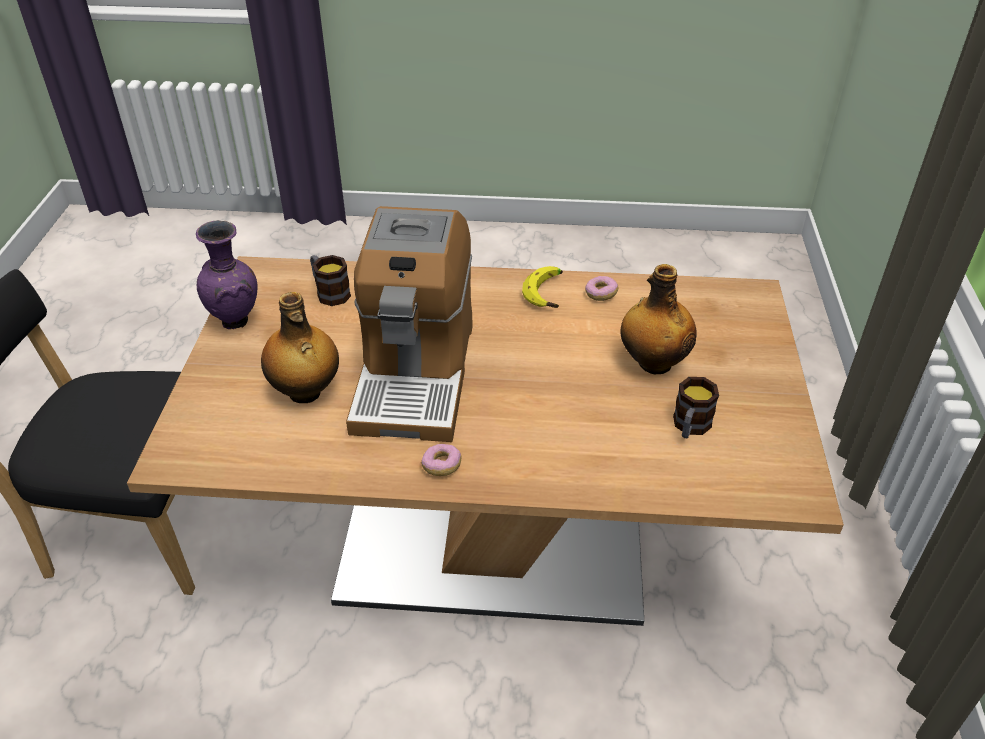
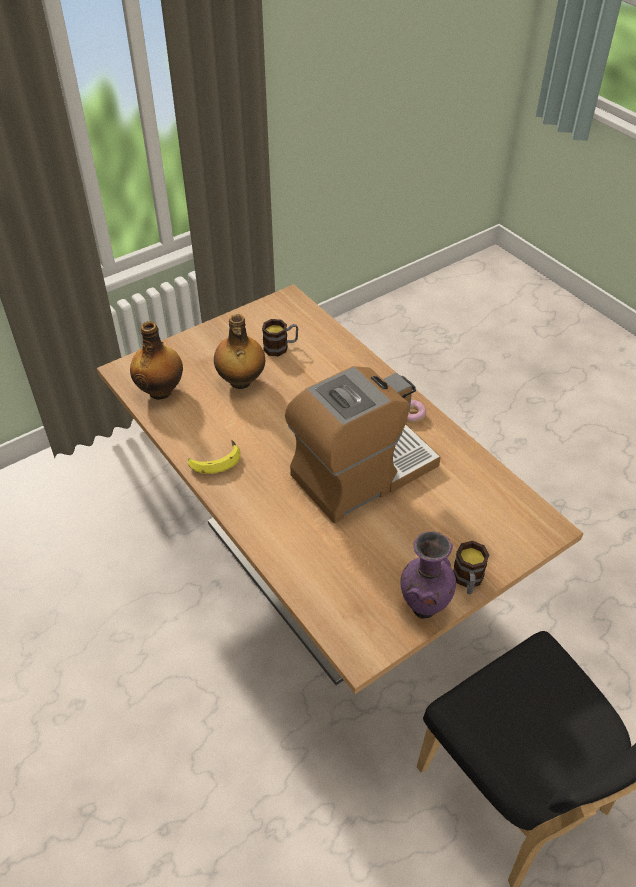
camera: 130 degrees left, 5 degrees up
bottle [261,292,339,403] -> bottle moved to [130,321,183,400]
mug [310,255,351,306] -> mug moved to [453,541,490,594]
donut [585,276,618,301] -> none

